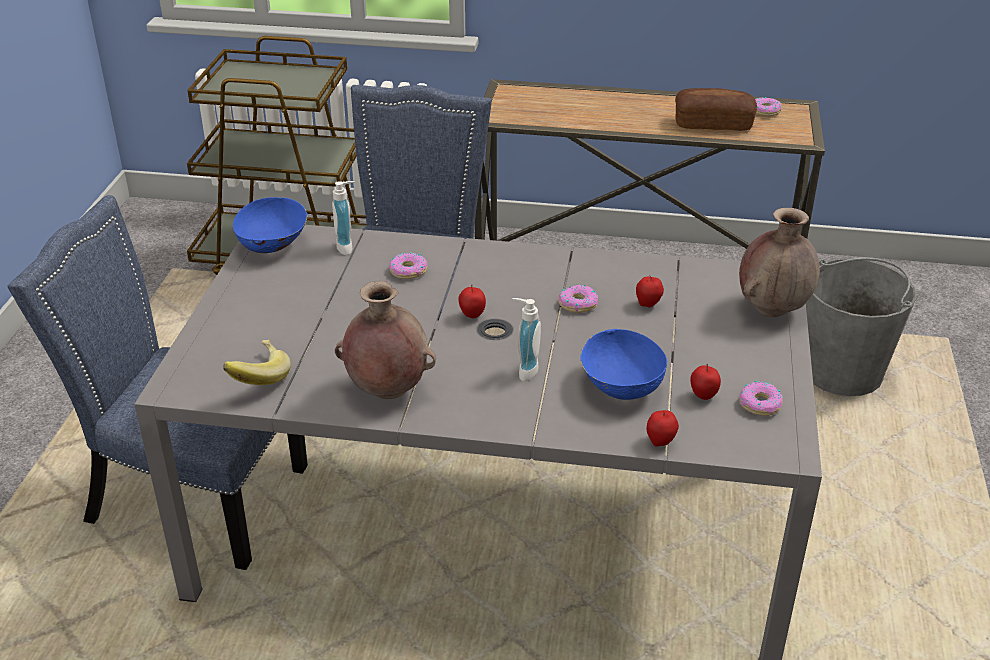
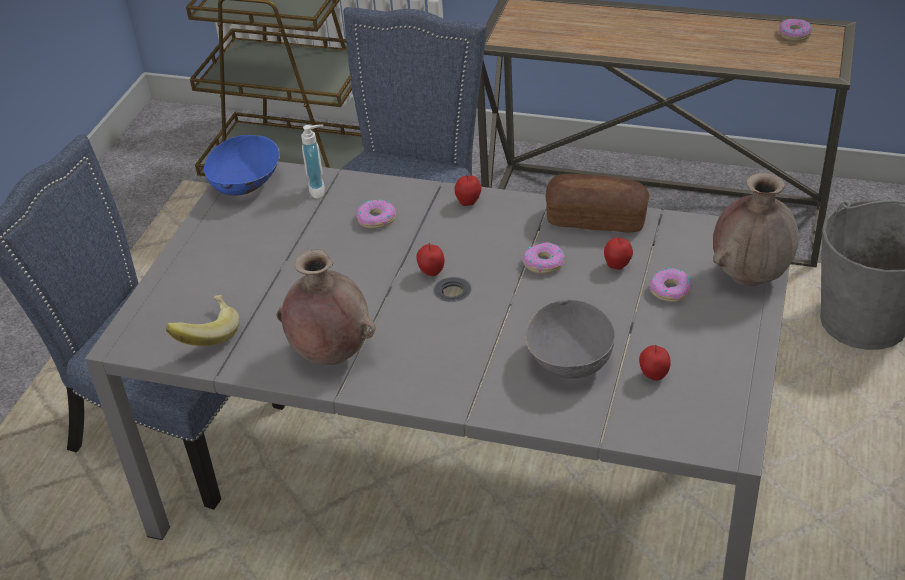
camera: 10 degrees right, 5 degrees up
soap dispenser [512,298,541,381] -> none
blue bowl [580,329,667,400] -> grey bowl [525,299,615,378]
apple [647,410,679,447] -> apple moved to [455,175,482,206]
bread [675,88,757,131] -> bread moved to [546,174,649,232]
donut [739,381,783,416] -> donut moved to [650,267,692,302]

